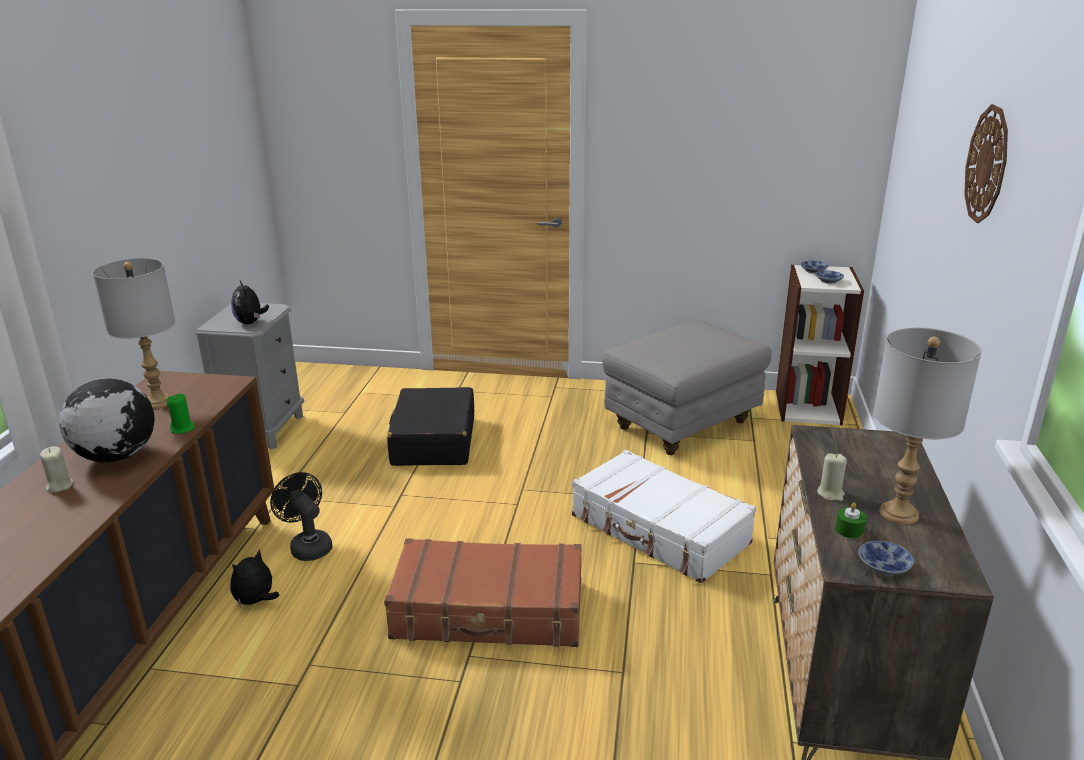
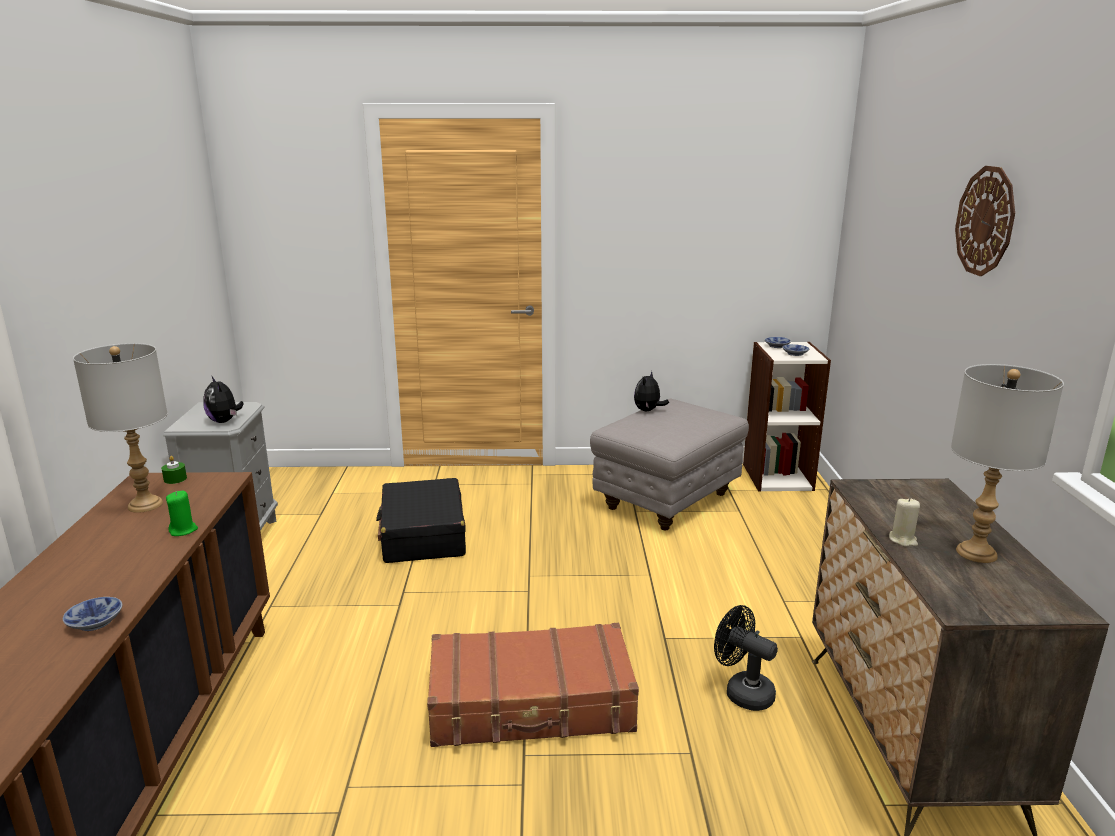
camera: 10 degrees left, 5 degrees down
beige candle [40,446,73,493] -> none
globe [59,378,155,463] -> none
plush toy [231,549,279,606] -> plush toy moved to [634,371,669,411]
black fan [270,472,332,561] -> black fan moved to [714,605,778,711]
white suitcase [572,450,756,583] -> none
green candle [835,502,866,539] -> green candle moved to [161,456,187,484]
bowl [859,541,914,576] -> bowl moved to [63,597,122,631]

